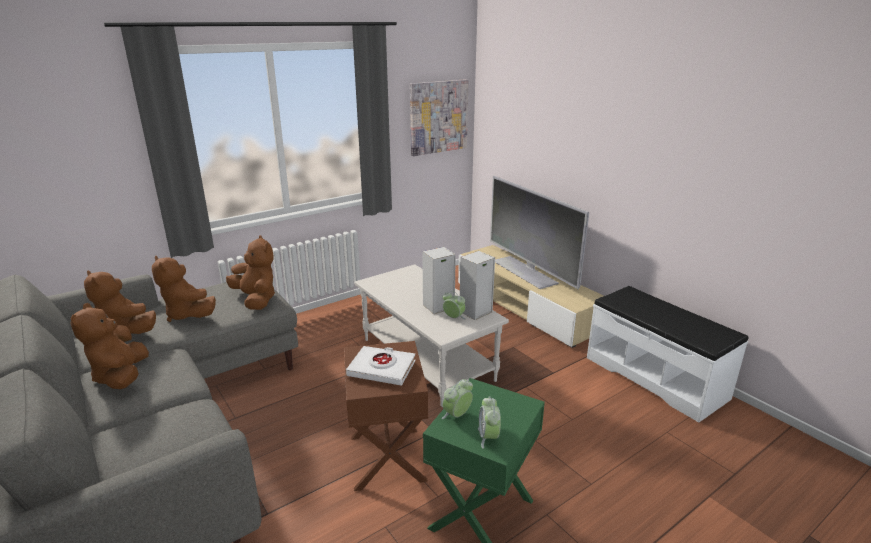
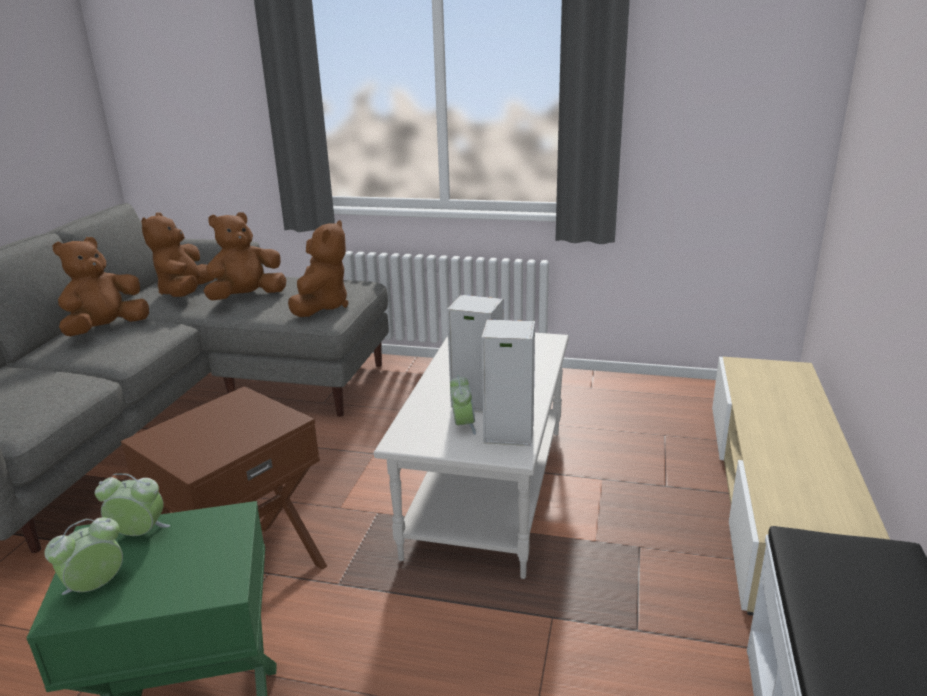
camera: 50 degrees right, 0 degrees up
brown plush toy [152,256,216,322] -> brown plush toy turned 45 degrees clockwise [204,212,287,300]
white book [346,346,415,386] -> none
picture [410,79,468,156] -> none
television [490,176,589,289] -> none

